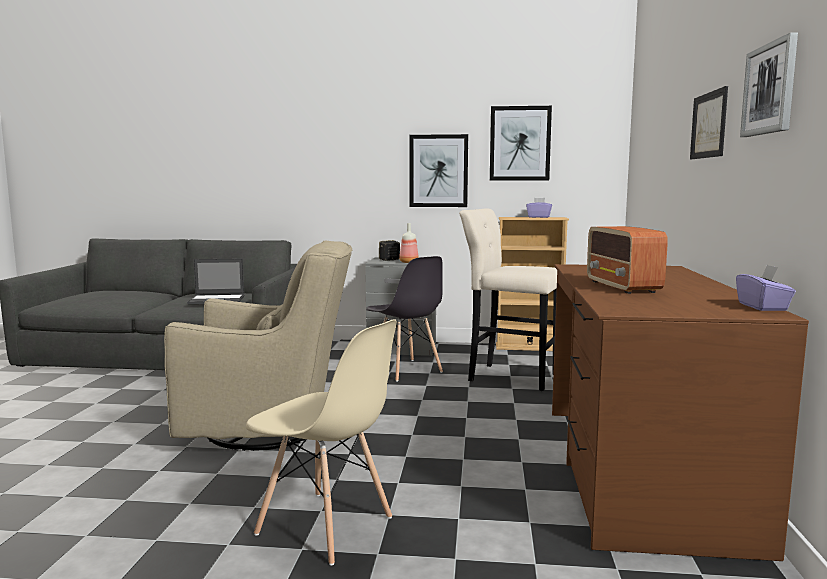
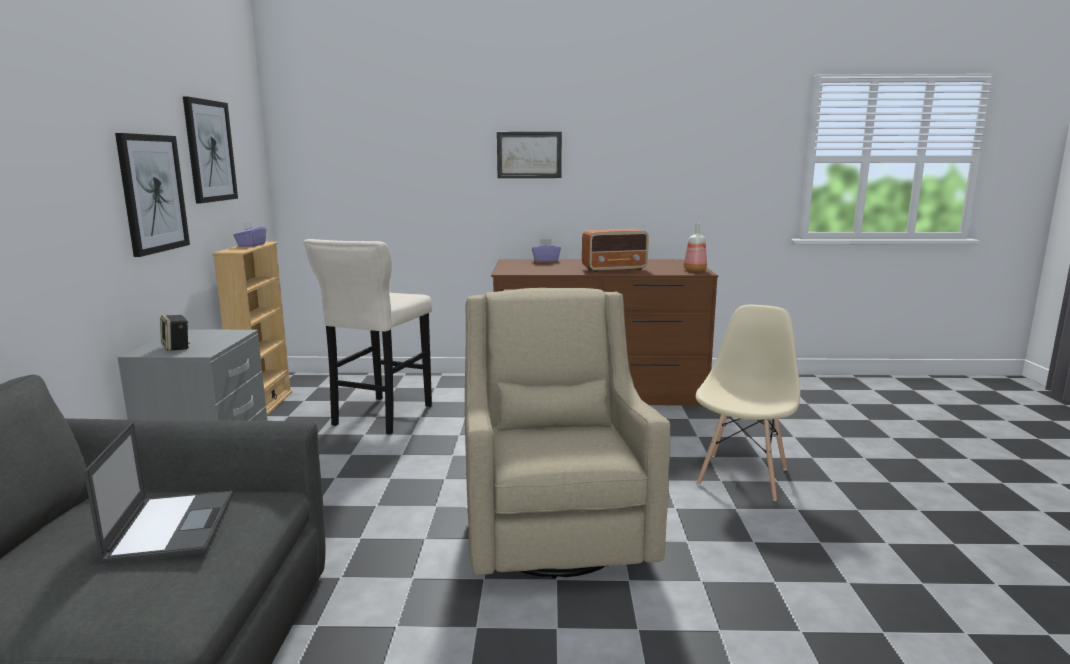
camera: 95 degrees left, 5 degrees up
grey chair [366,256,443,382] -> none
bottle [399,223,419,263] -> bottle moved to [684,223,707,271]
purple tissue box [736,265,796,311] -> purple tissue box moved to [532,239,561,262]
picture [740,32,798,137] -> none

